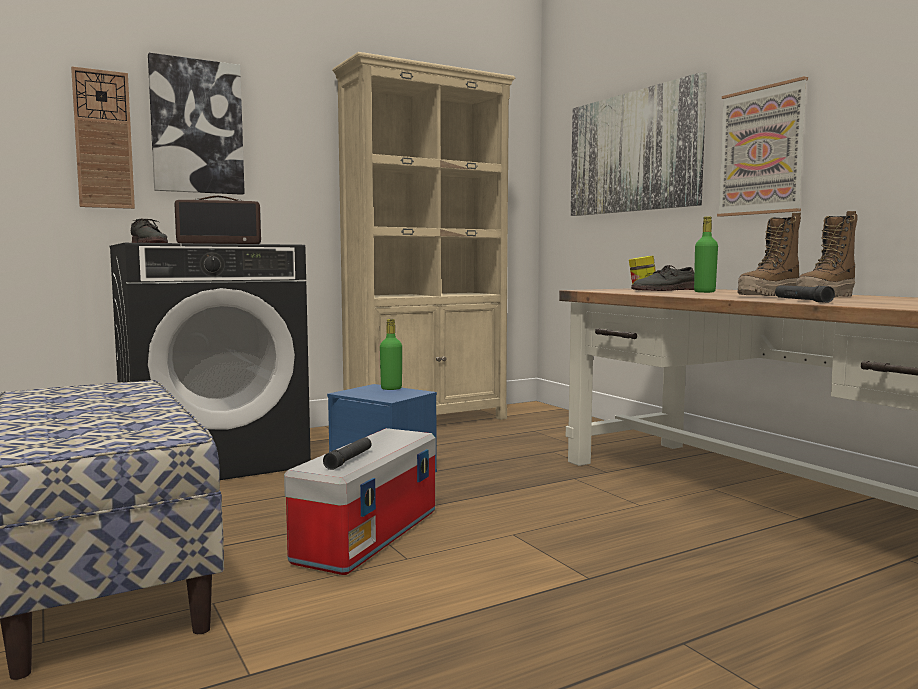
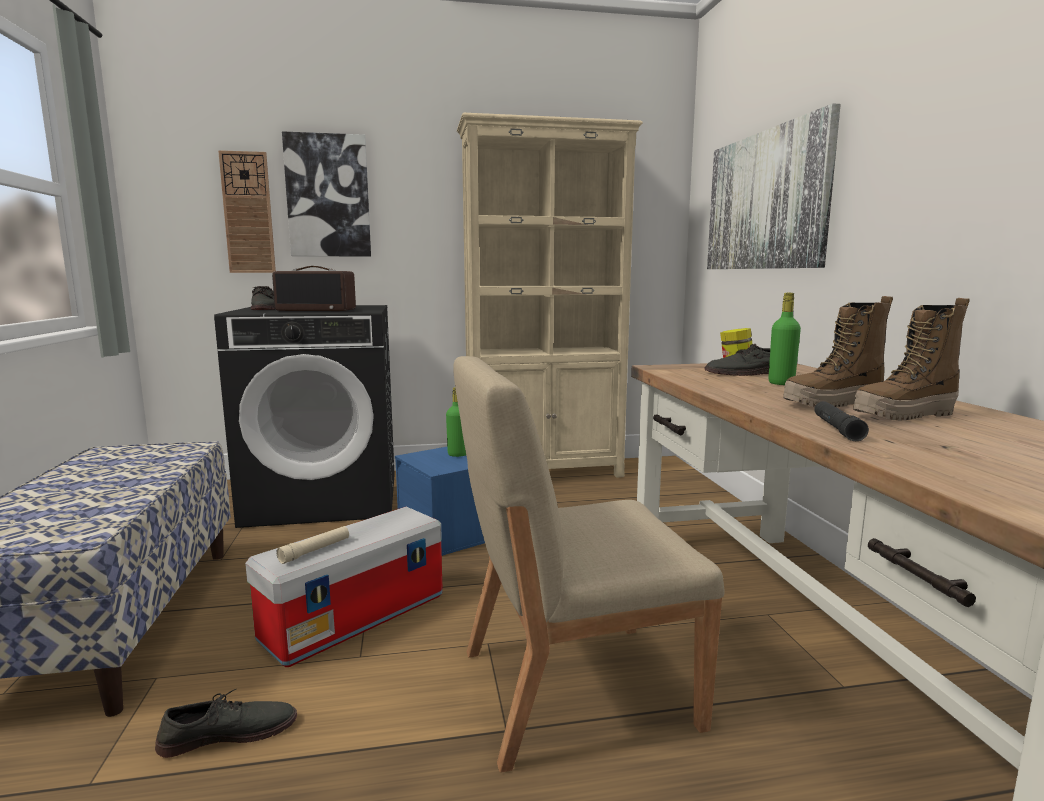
camera: 20 degrees right, 5 degrees up
black flashlight [323,437,371,470] -> beige flashlight [276,526,349,564]
picture [717,76,808,217] -> none
none -> grey shoe [155,689,297,758]
none -> beige chair [453,356,725,773]

